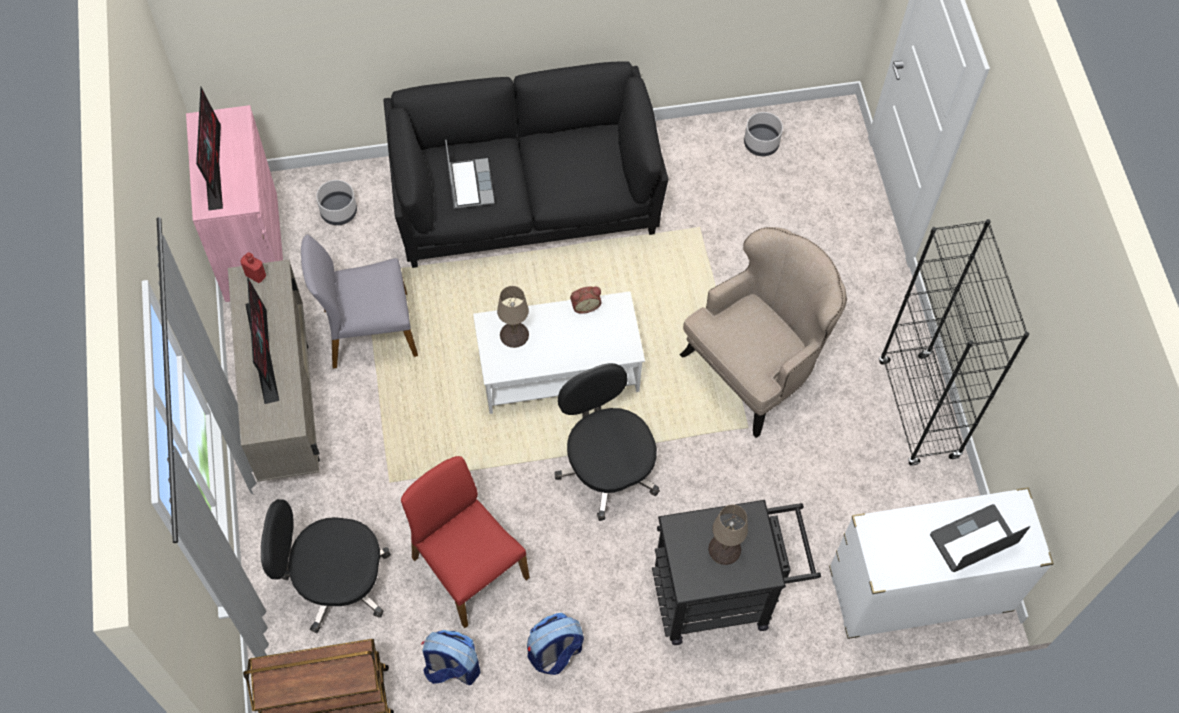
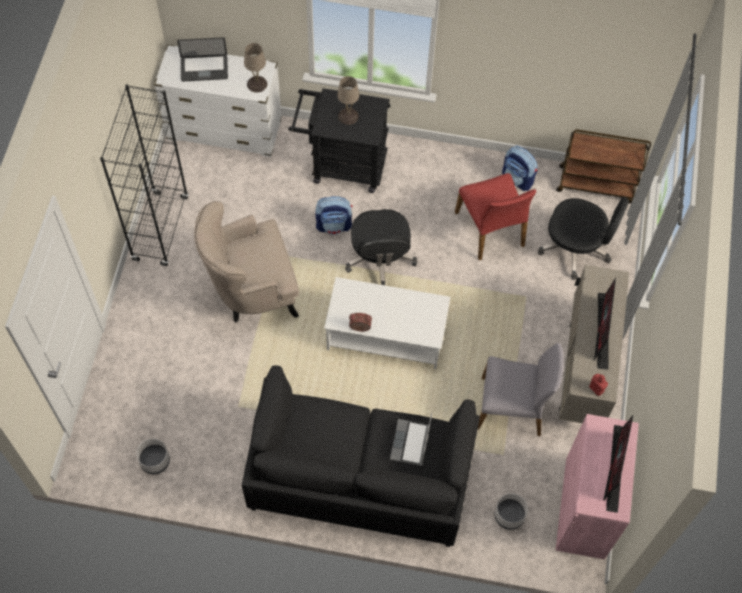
camera: 160 degrees left, 0 degrees up
beige table lamp [497,286,529,348] -> beige table lamp moved to [244,43,267,92]
backpack [527,613,584,675] -> backpack moved to [315,196,352,235]

